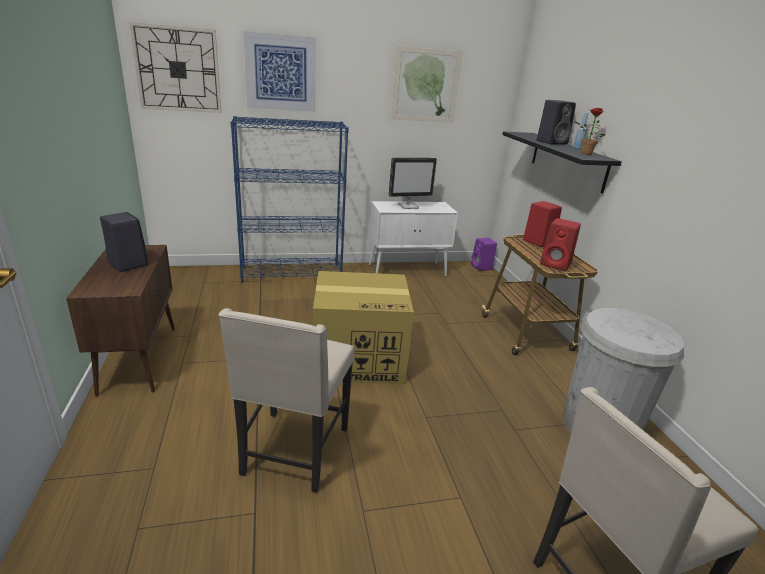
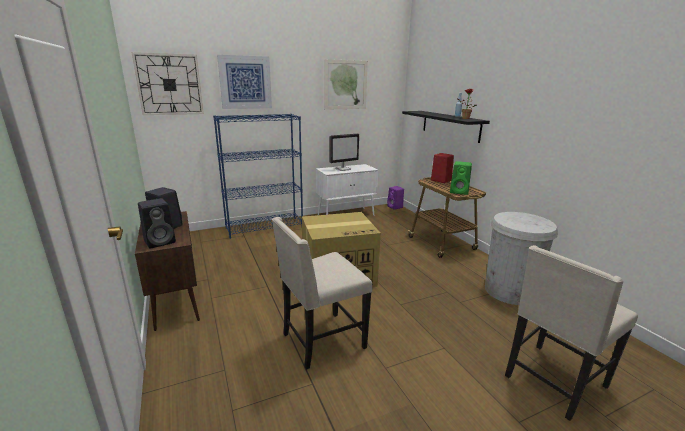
camera: 10 degrees left, 5 degrees down
beige chair [219,308,354,493] -> beige chair turned 60 degrees clockwise [272,217,372,370]
black speaker [537,100,576,145] -> black speaker moved to [138,198,176,248]
red speaker [540,218,581,271] -> green speaker [450,161,472,195]

